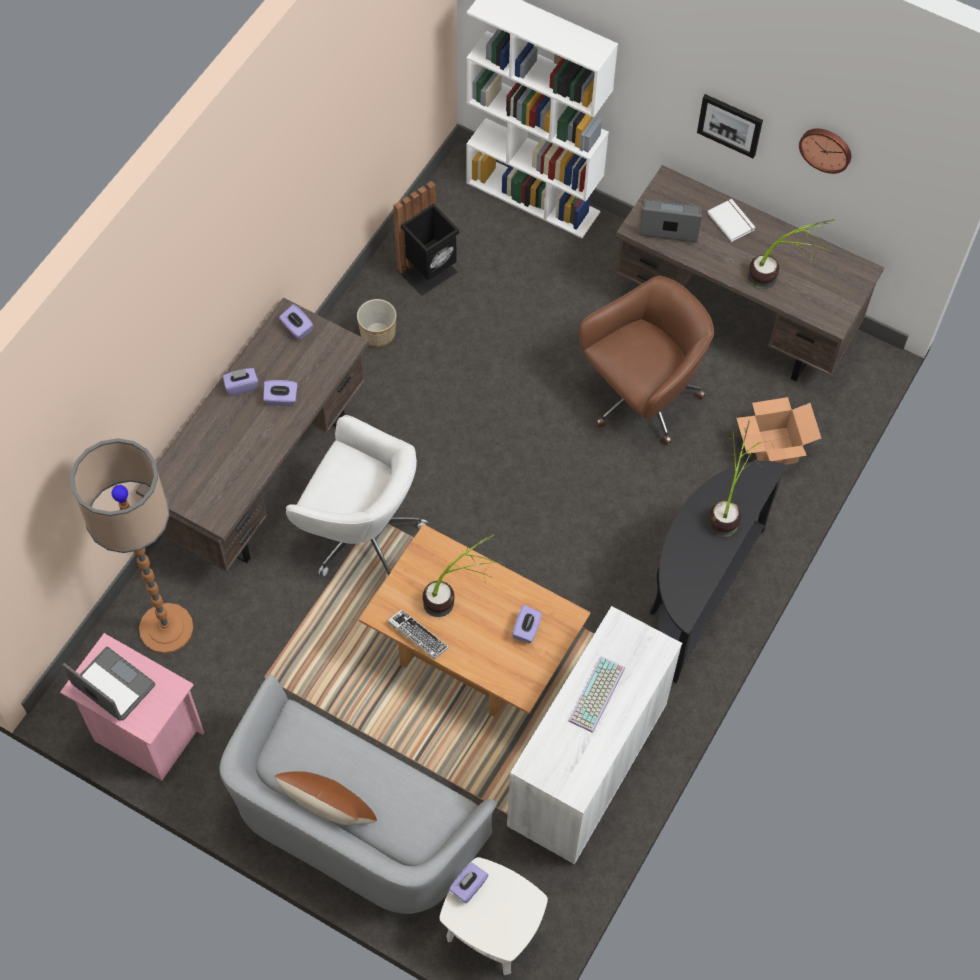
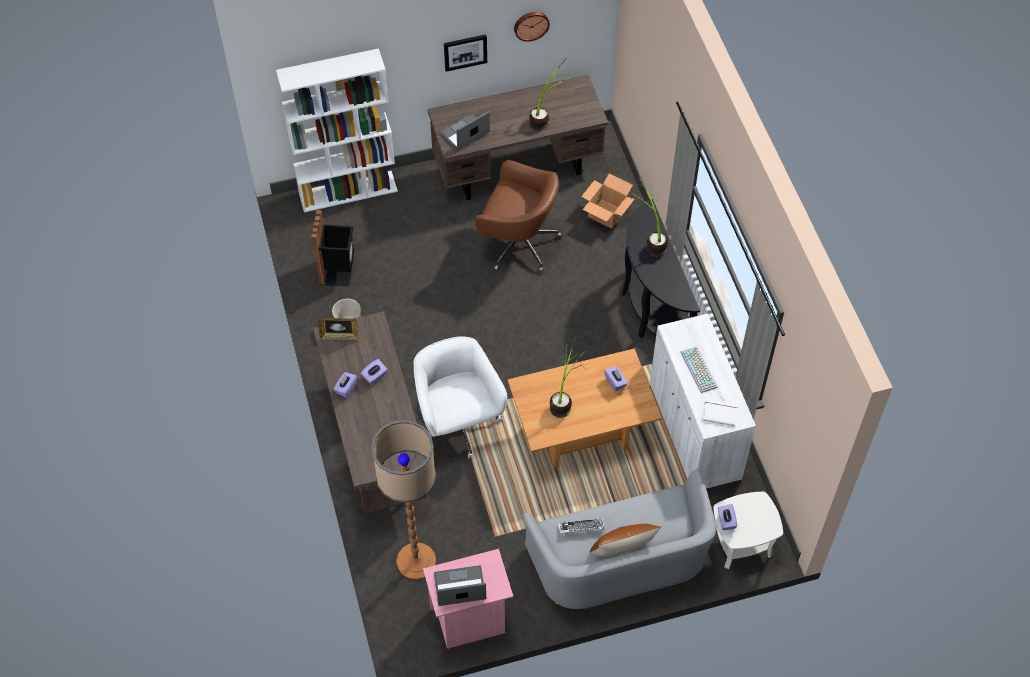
camera: 45 degrees left, 5 degrees down
purple tissue box [279,304,313,340] -> picture frame [318,318,359,341]
white office chair [286,415,427,578] -> white office chair turned 90 degrees counterclockwise [414,336,508,459]
keyboard [387,609,449,659] -> keyboard moved to [558,518,605,535]
brown office chair [579,276,714,445] -> brown office chair turned 105 degrees clockwise [475,160,562,273]
white book [707,199,756,242] -> white book moved to [702,400,738,426]

